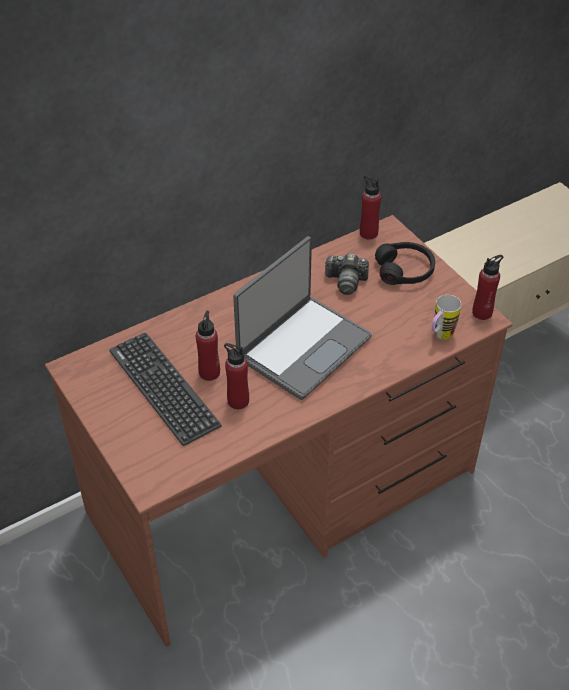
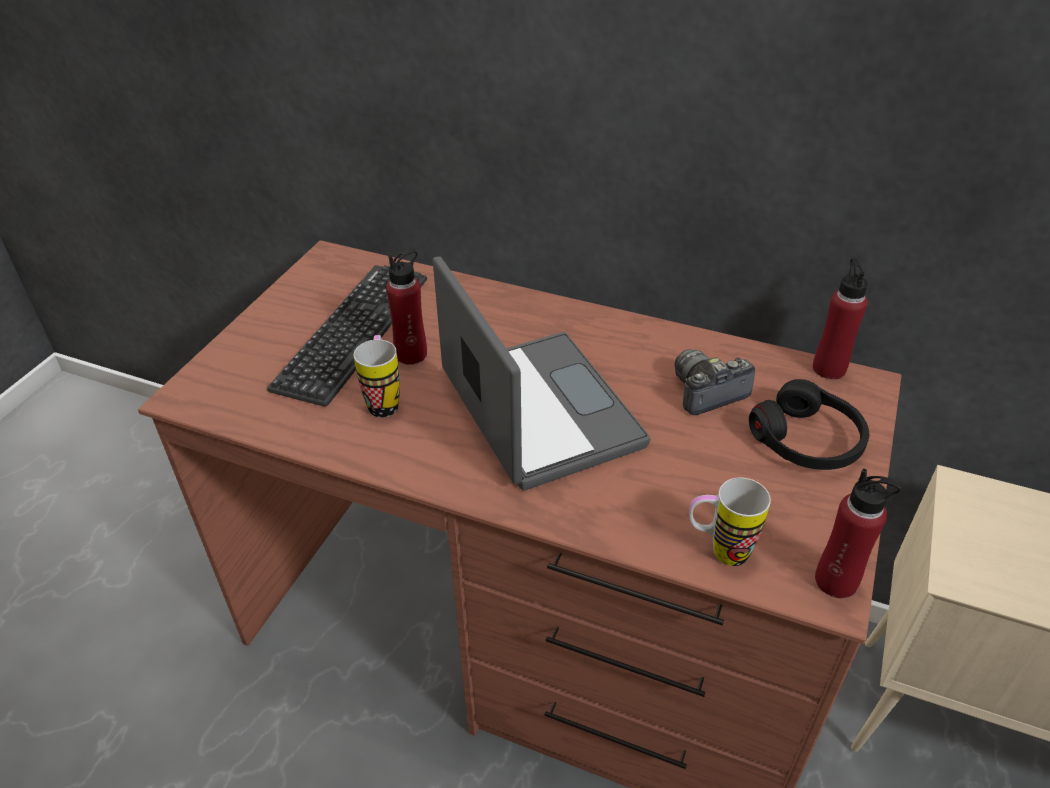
camera: 55 degrees right, 5 degrees down
red bottle [224,343,249,409] -> mug [354,335,400,418]
laptop [233,236,372,400] -> laptop turned 120 degrees counterclockwise [433,256,650,490]
camera [324,253,369,295] -> camera turned 90 degrees clockwise [675,349,755,415]

